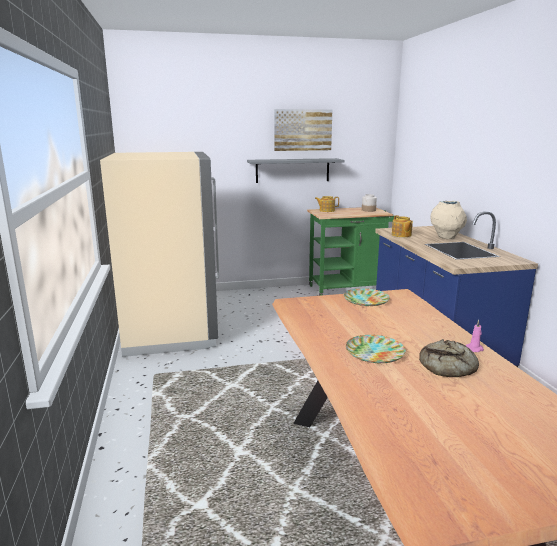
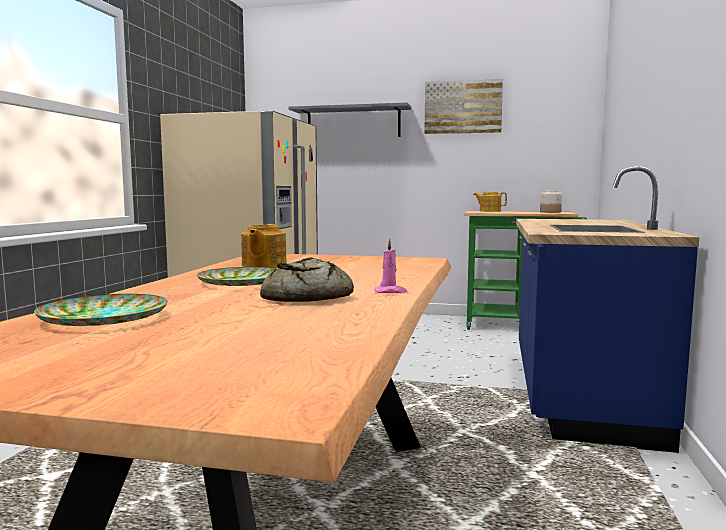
camera: 25 degrees right, 10 degrees down
grey shelf [247,158,344,183] -> grey shelf moved to [289,102,412,137]
plate [344,288,390,306] -> plate moved to [34,294,168,326]
teapot [392,215,413,237] -> teapot moved to [241,224,287,268]
beige vase [430,201,467,239] -> none

